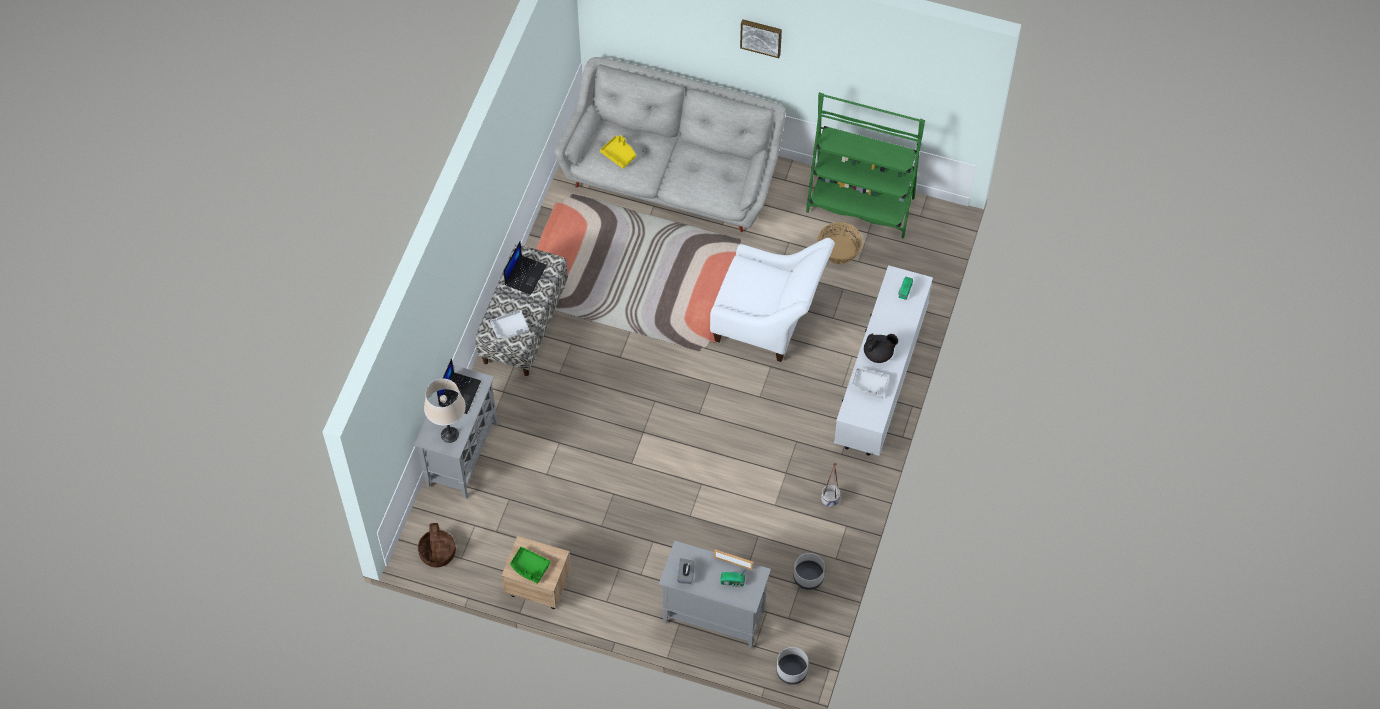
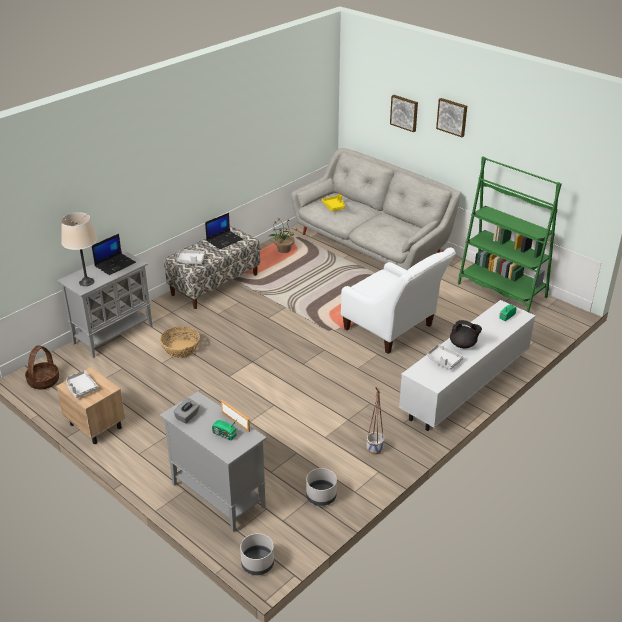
camera: 25 degrees right, 25 degrees down
green tray [510,547,551,584] -> grey tray [66,370,98,398]
basket [817,222,863,264] -> basket moved to [160,326,200,358]
none -> potted plant [269,218,298,253]
none -> picture [390,95,418,132]

